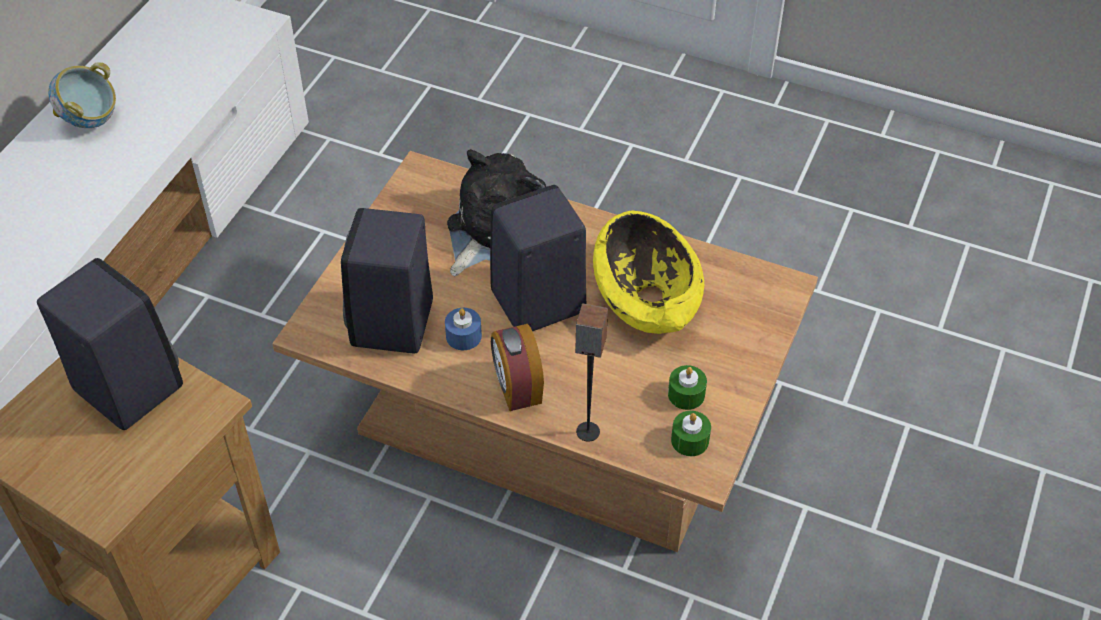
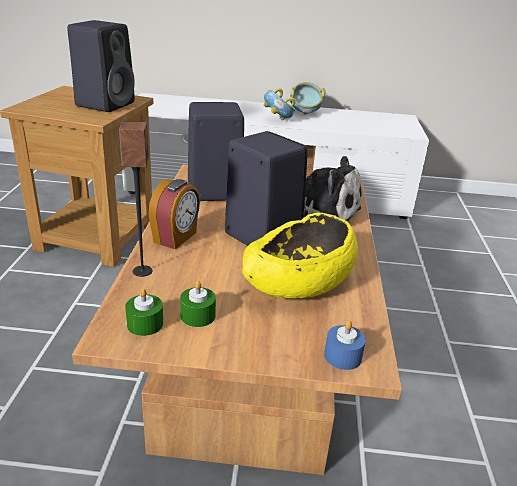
camera: 70 degrees right, 20 degrees down
blue candle [445,308,482,350] -> blue candle moved to [324,320,366,370]
alarm clock [491,324,544,411] -> alarm clock turned 150 degrees clockwise [148,179,200,249]
none -> bowl [264,88,295,120]

